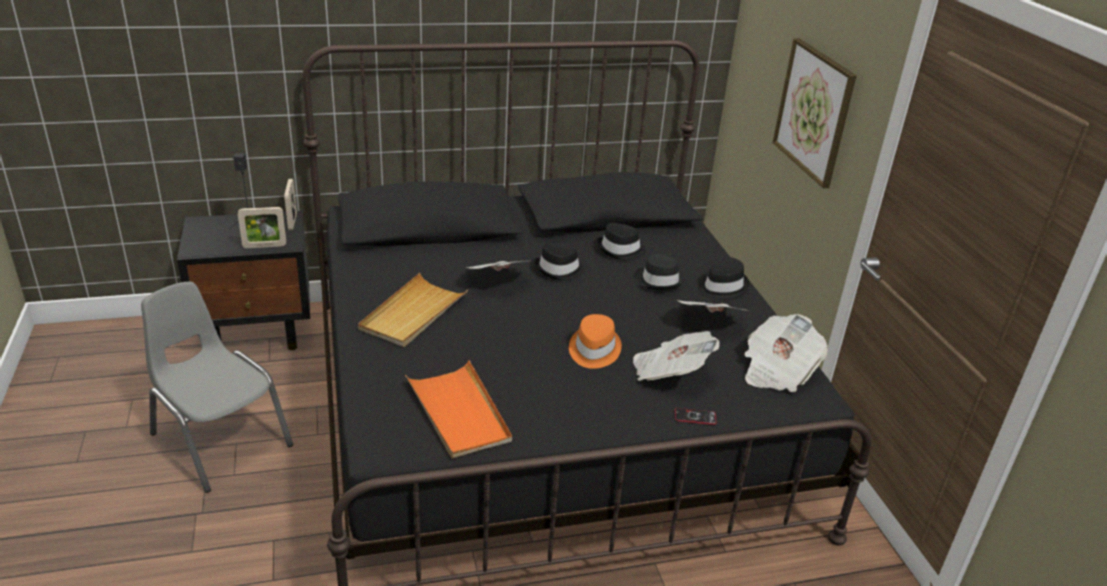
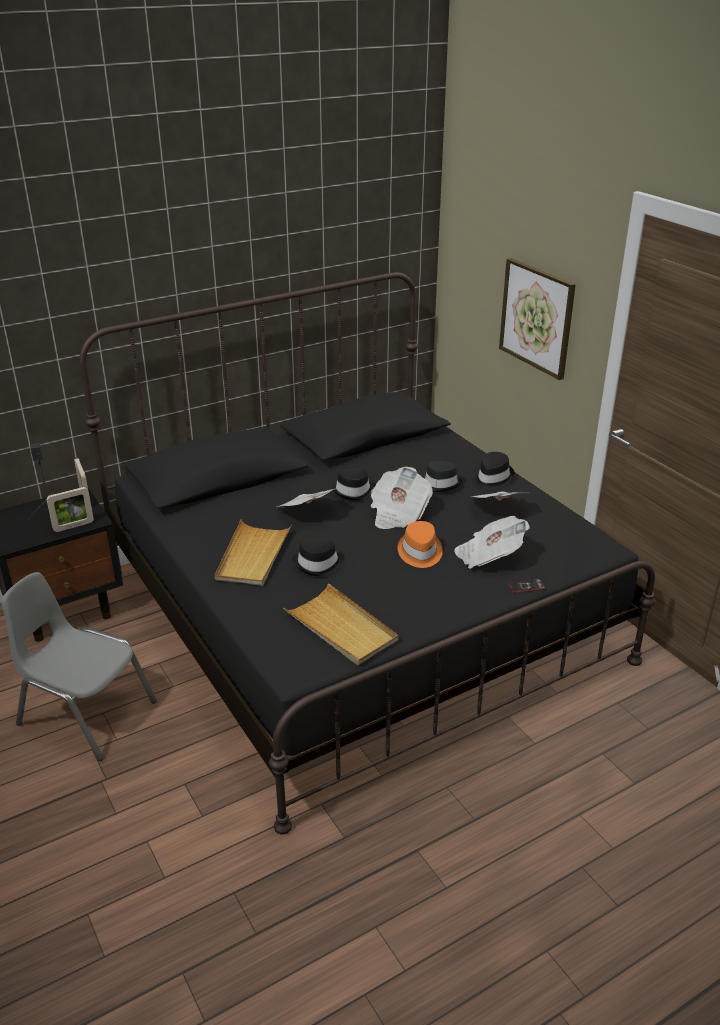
camera: 15 degrees left, 0 degrees up
orange tray [405,360,512,459] -> beige tray [283,583,398,665]
black hat [597,223,646,260] -> black hat moved to [293,538,344,576]
newspaper [744,314,828,392] -> newspaper moved to [370,467,433,529]

